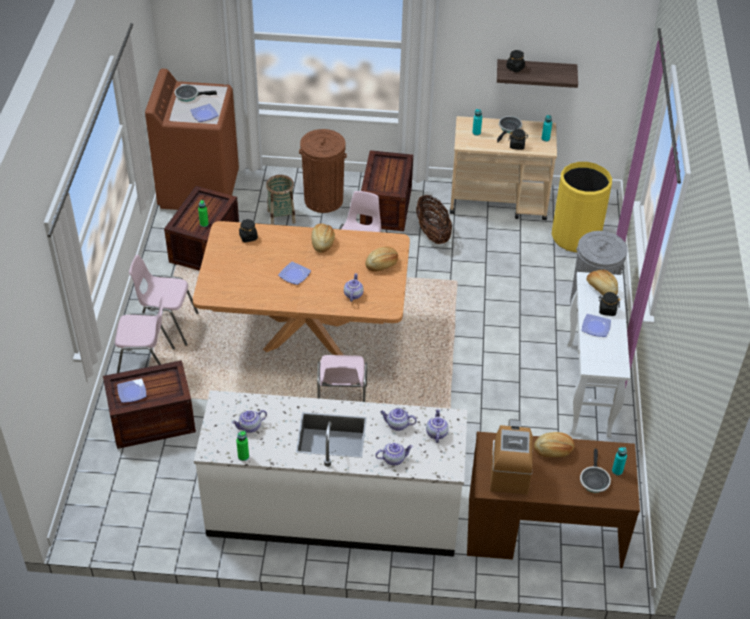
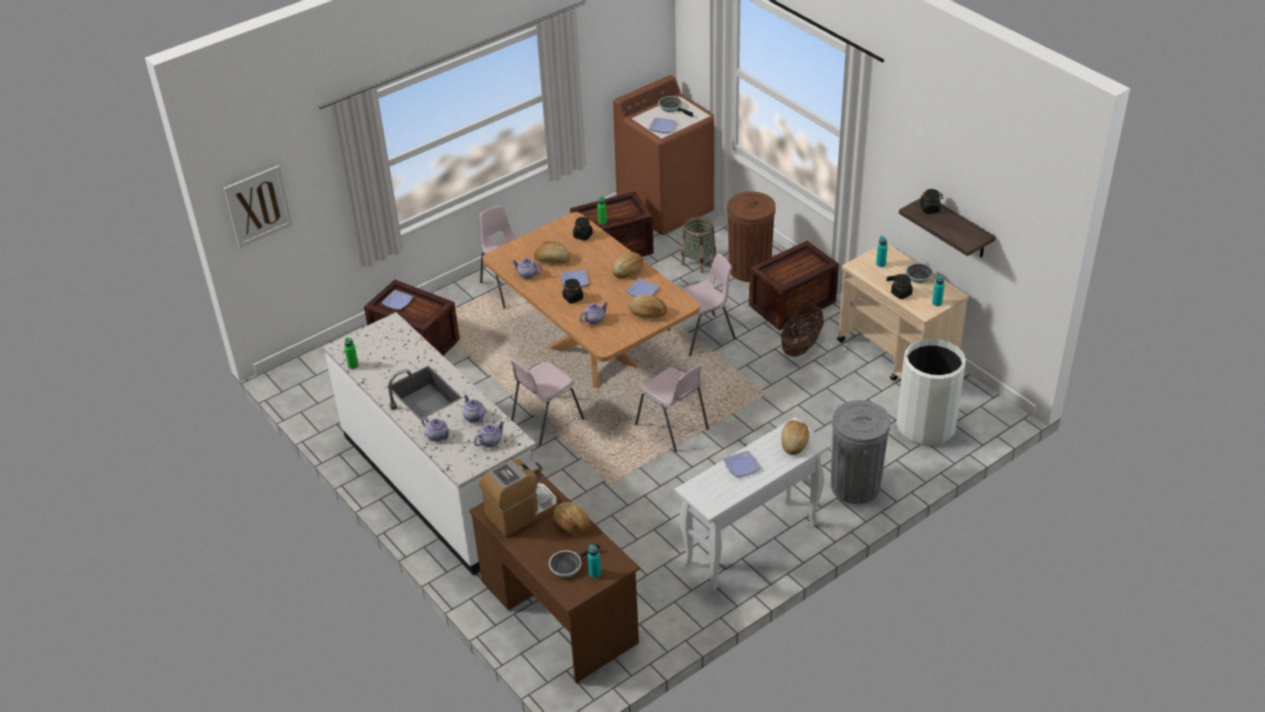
camera: 50 degrees right, 5 degrees down
pink chair [115,296,175,373] -> pink chair moved to [635,364,709,452]
teapot [232,410,267,433] -> teapot moved to [512,259,542,279]
yellow trash can [552,162,612,252] -> white trash can [897,339,966,446]
black jar [598,292,620,316] -> black jar moved to [562,279,583,304]
none -> picture [224,165,293,248]
none -> bread [534,241,570,264]
none -> plate [626,278,659,297]

